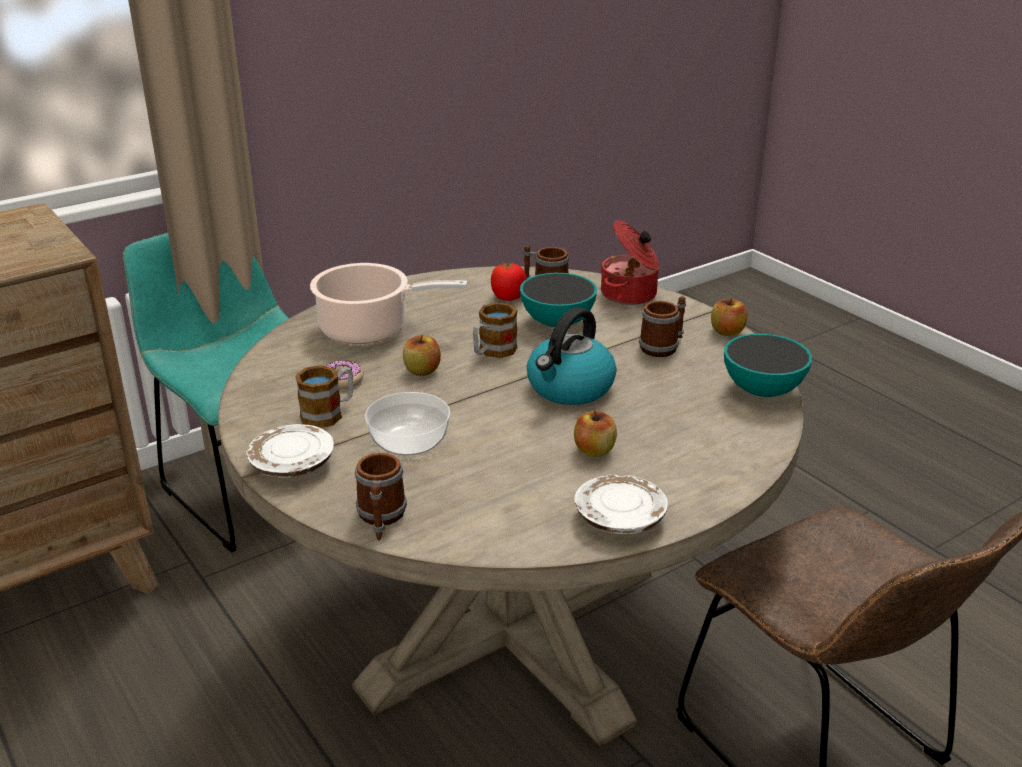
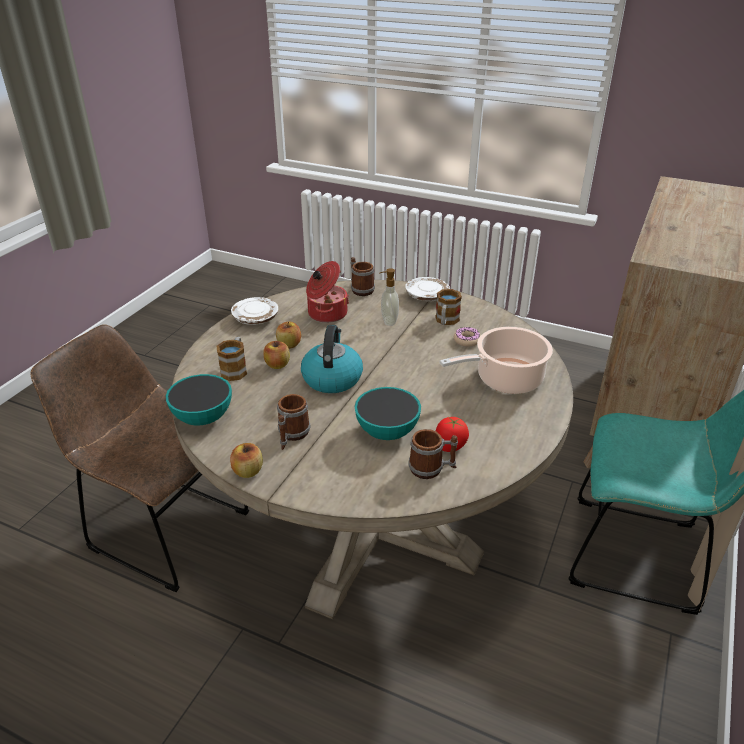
camera: 150 degrees right, 5 degrees up
bowl [365,392,450,455] -> soap dispenser [379,268,399,326]
apple [403,335,441,376] -> apple moved to [263,341,290,369]
mug [473,302,517,358] -> mug moved to [216,337,247,381]
cooking pot [600,220,659,305] -> cooking pot moved to [306,261,349,323]

